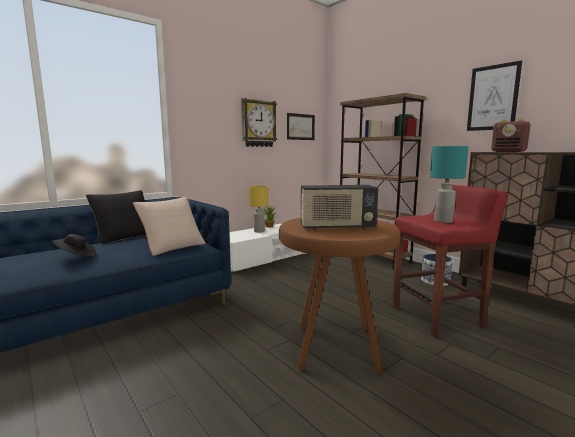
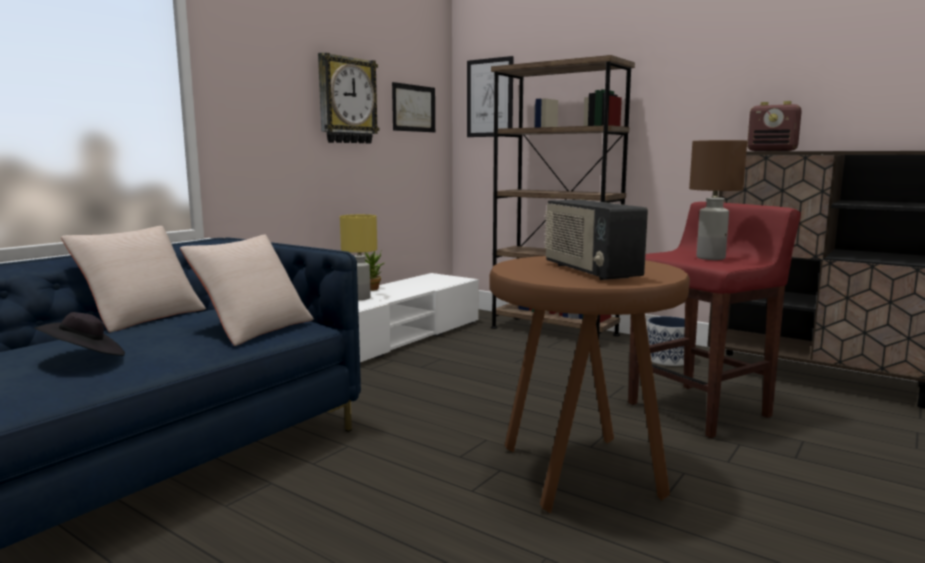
camera: 15 degrees left, 0 degrees up
black pillow [86,190,146,244] -> beige pillow [61,226,206,333]
radio [301,185,378,230] -> radio turned 90 degrees clockwise [544,200,648,280]
turquoise table lamp [430,146,469,223] -> brown table lamp [689,140,747,260]
picture [467,60,522,131] -> picture moved to [467,56,513,137]

